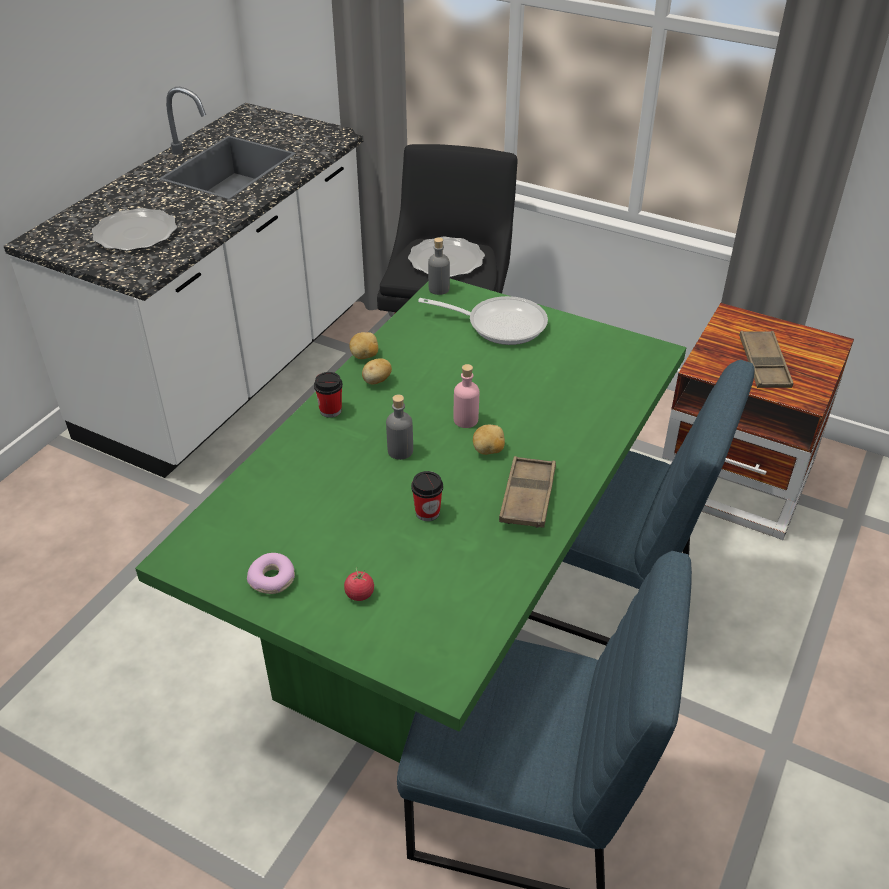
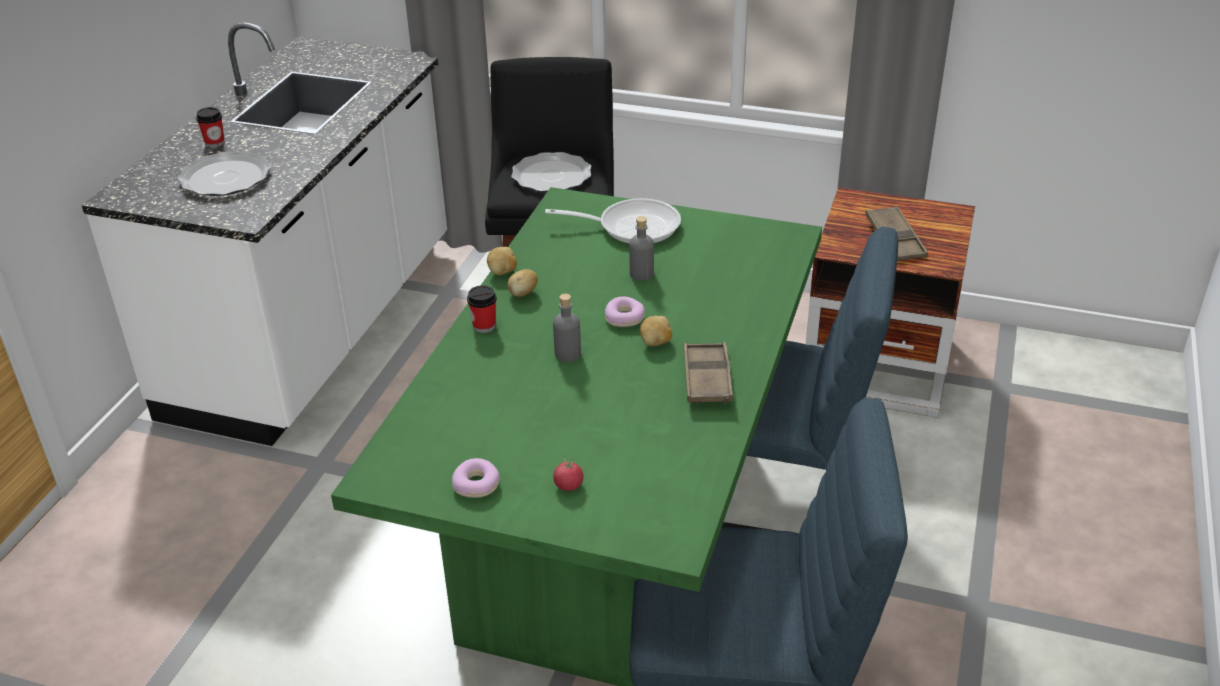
camera: 10 degrees left, 5 degrees down
cup [411,471,443,521] -> cup moved to [196,107,225,148]
grey bottle [428,237,450,295] -> grey bottle moved to [629,216,654,281]
pink bottle [454,364,479,428] -> donut [605,297,645,327]

